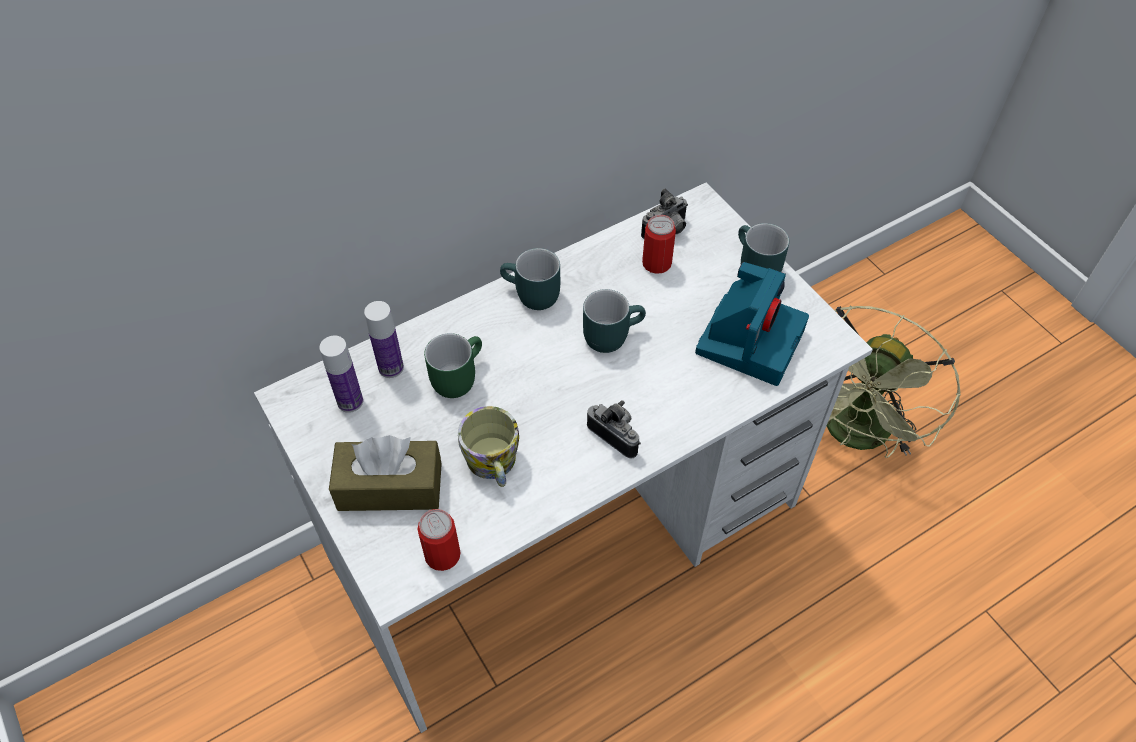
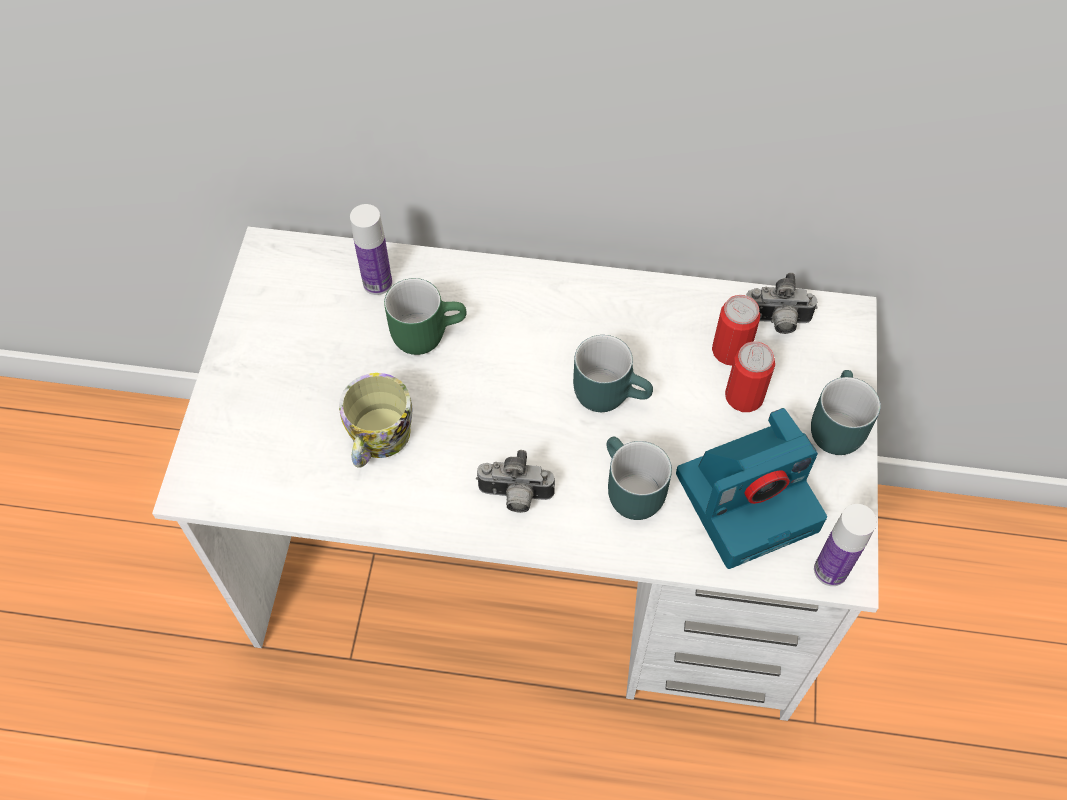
camera: 40 degrees right, 5 degrees up
bottle [319,336,363,413] -> bottle moved to [814,504,877,586]
brown tissue box [329,435,442,511] -> none
can [417,509,461,571] -> can moved to [725,342,775,412]
turquoise mug [500,248,560,310] -> turquoise mug moved to [607,437,672,520]
camera [587,400,641,459] -> camera turned 105 degrees clockwise [476,450,555,513]
green fan [827,306,961,458] -> none

